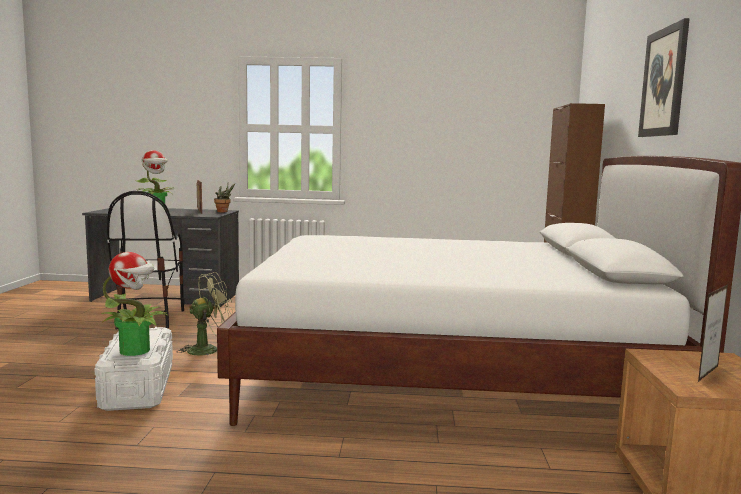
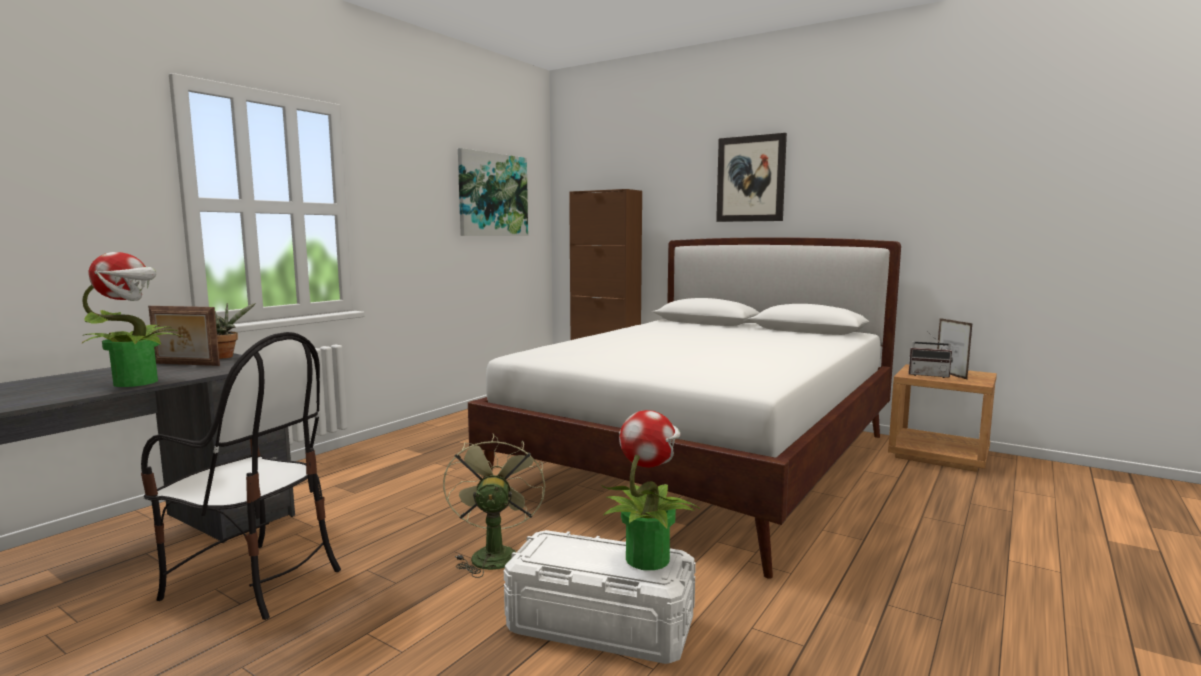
camera: 60 degrees left, 0 degrees up
none -> picture [458,148,528,236]
none -> radio [908,331,953,378]

